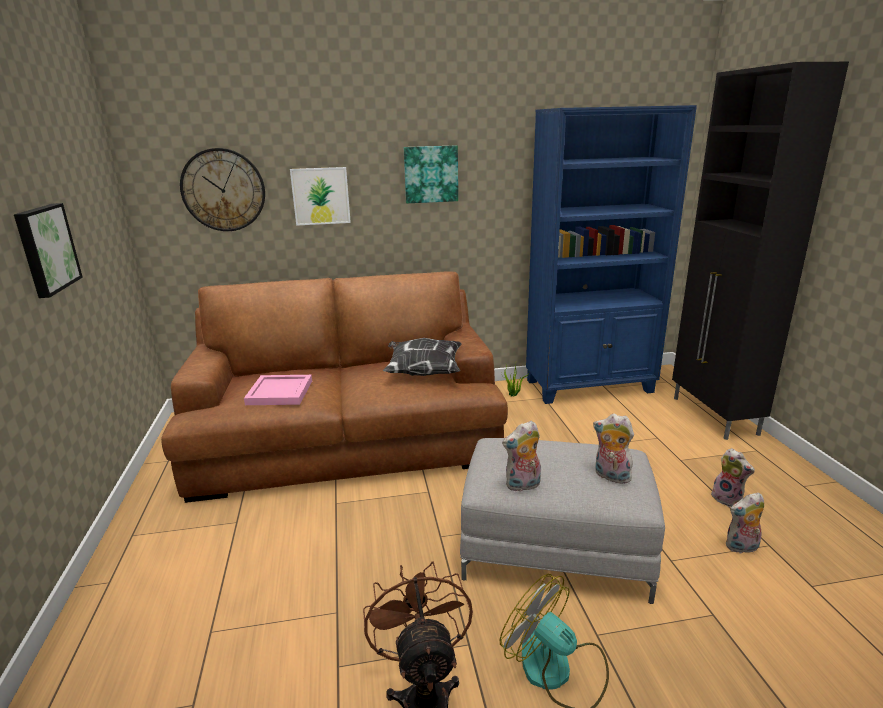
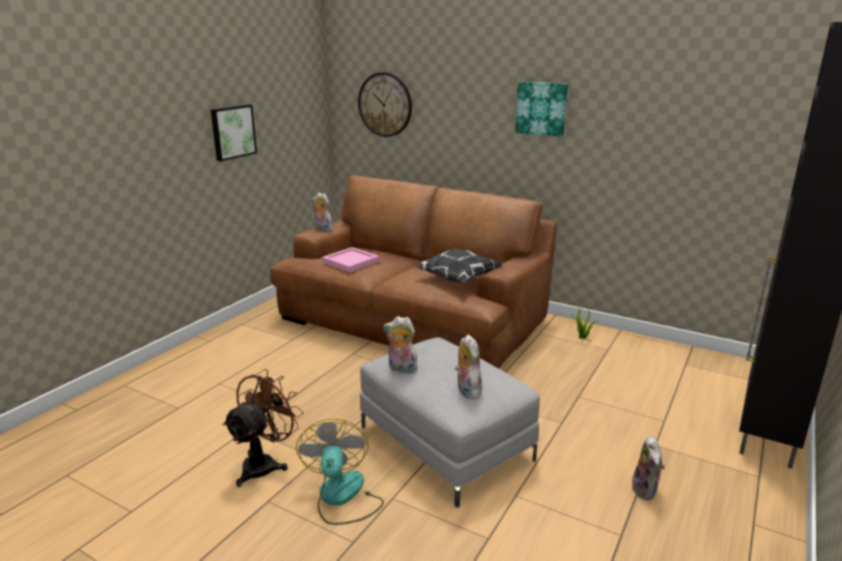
camera: 40 degrees right, 0 degrees up
picture [290,167,351,226] -> none
blue bookcase [526,105,697,404] -> none
plush toy [726,492,764,553] -> plush toy moved to [312,193,333,232]

